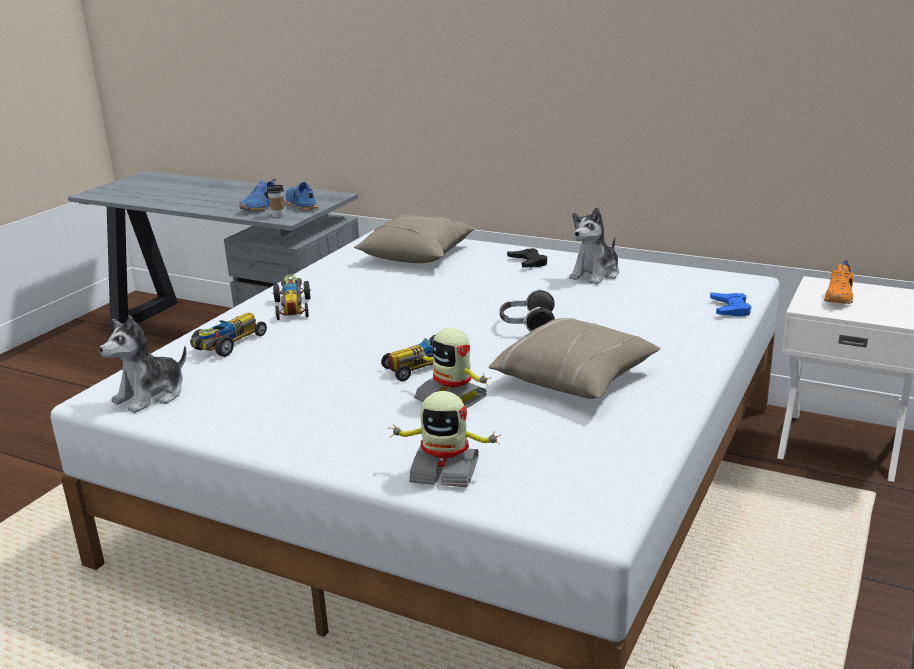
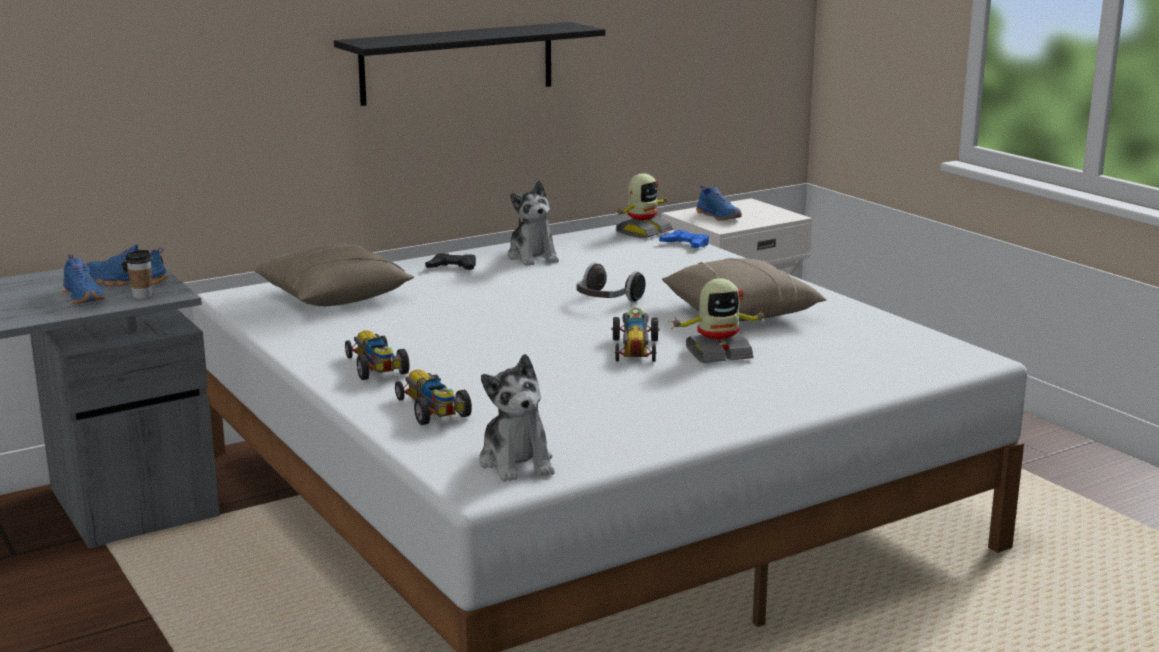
camera: 60 degrees left, 5 degrees down
toy car [272,274,311,320] -> toy car turned 135 degrees counterclockwise [345,330,410,380]
toy robot [388,391,501,488] -> toy robot moved to [616,173,673,238]
orange shoe [824,260,853,304] -> blue shoe [696,185,742,220]
none -> black shelf [334,22,605,106]

